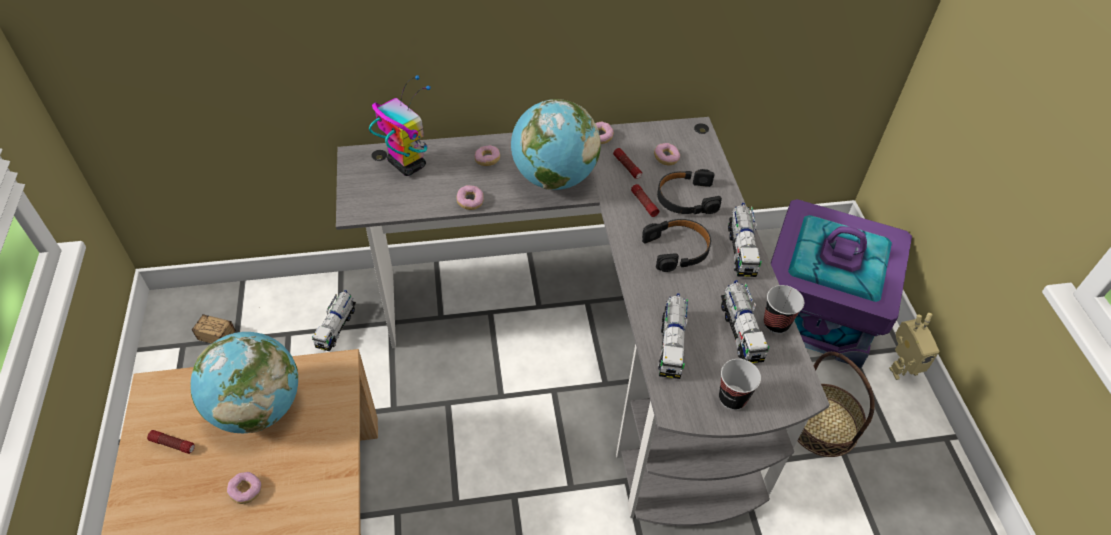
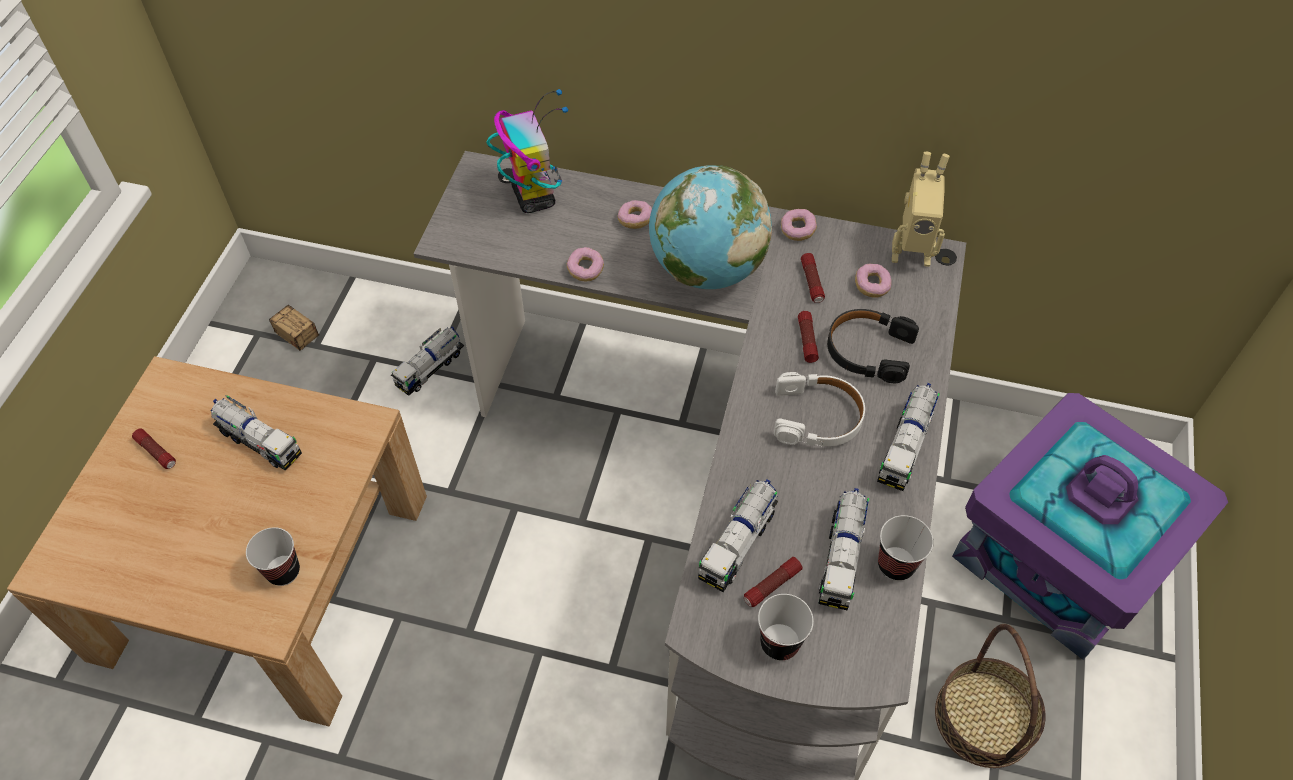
camera: 25 degrees right, 5 degrees up
globe [190,332,298,433] -> toy truck [211,395,302,471]
donut [227,472,262,504] -> none
black headphones [642,219,711,272] -> white headphones [774,372,865,446]
toy robot [889,313,939,380] -> toy robot moved to [892,152,950,267]
none -> cup [246,527,300,586]
none -> flashlight [744,557,803,607]

